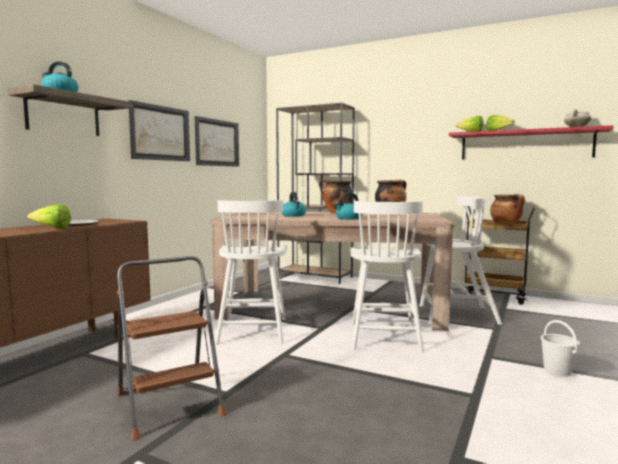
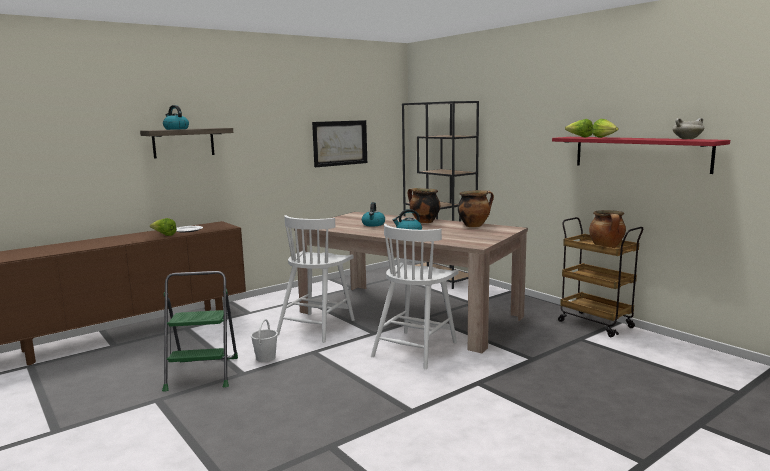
camera: 25 degrees right, 5 degrees up
brown step ladder [117,256,227,441] -> green step ladder [162,271,238,392]
picture [128,100,190,161] -> none
white chair [420,196,502,325] -> none
white bucket [541,320,580,377] -> white bucket moved to [251,319,278,362]

